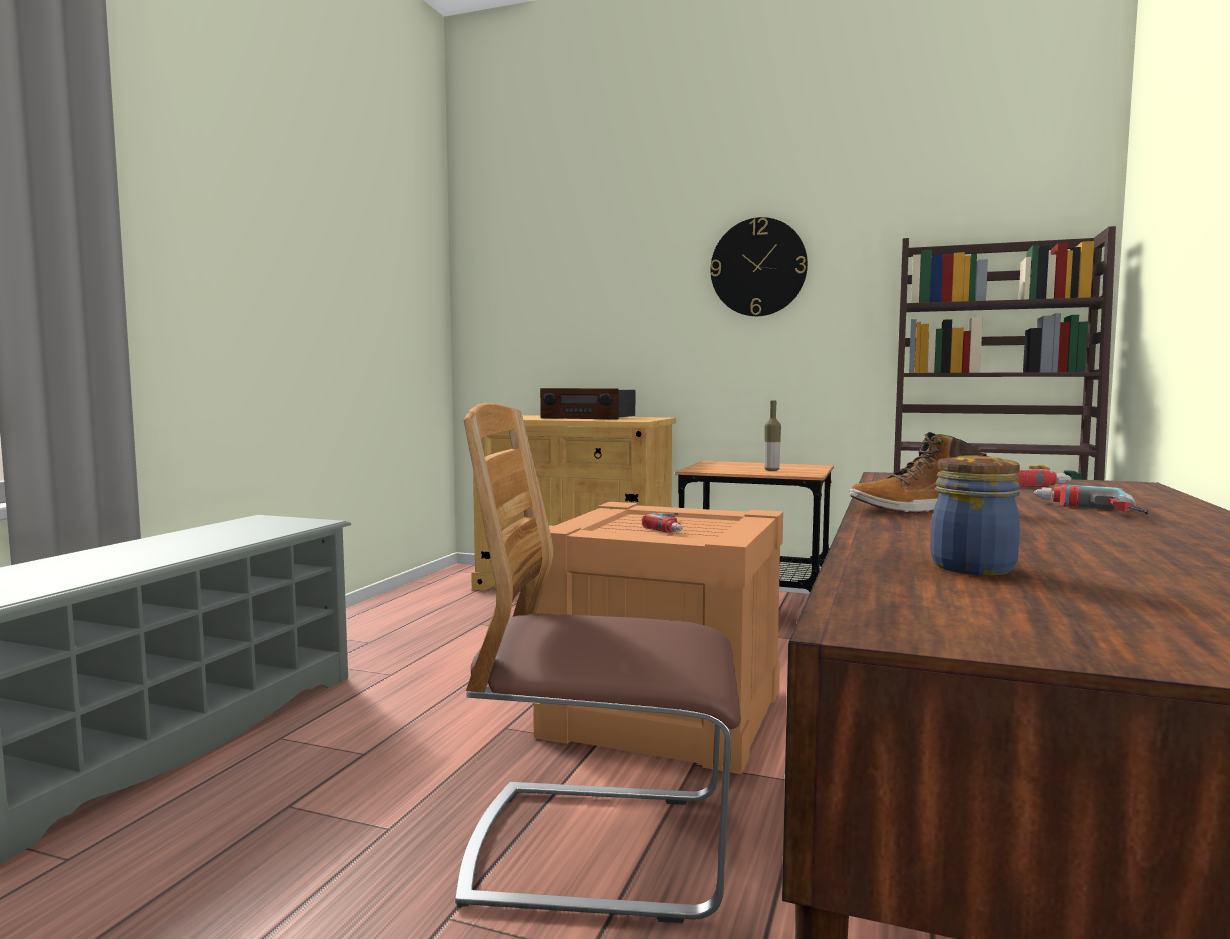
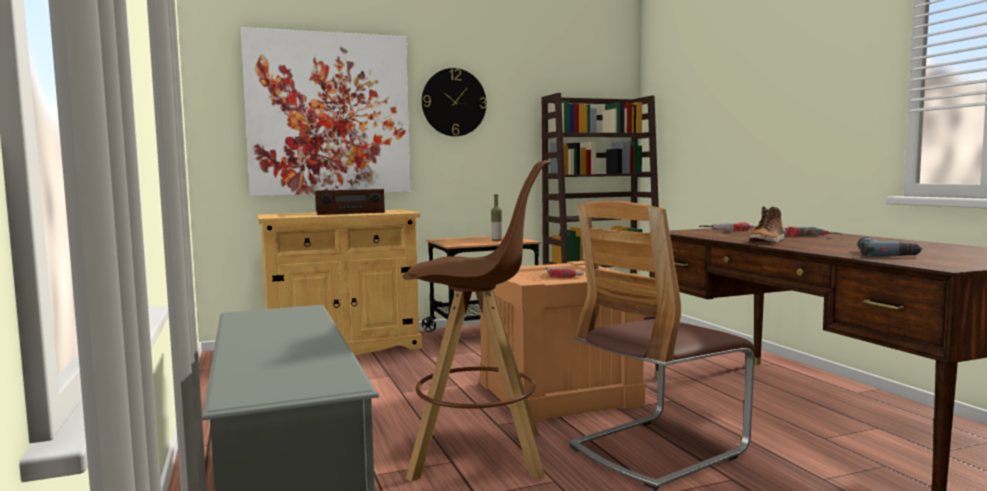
camera: 40 degrees left, 0 degrees up
jar [931,455,1020,575] -> power drill [857,237,923,256]
none -> picture [241,27,411,196]
none -> brown stool [402,160,551,482]

